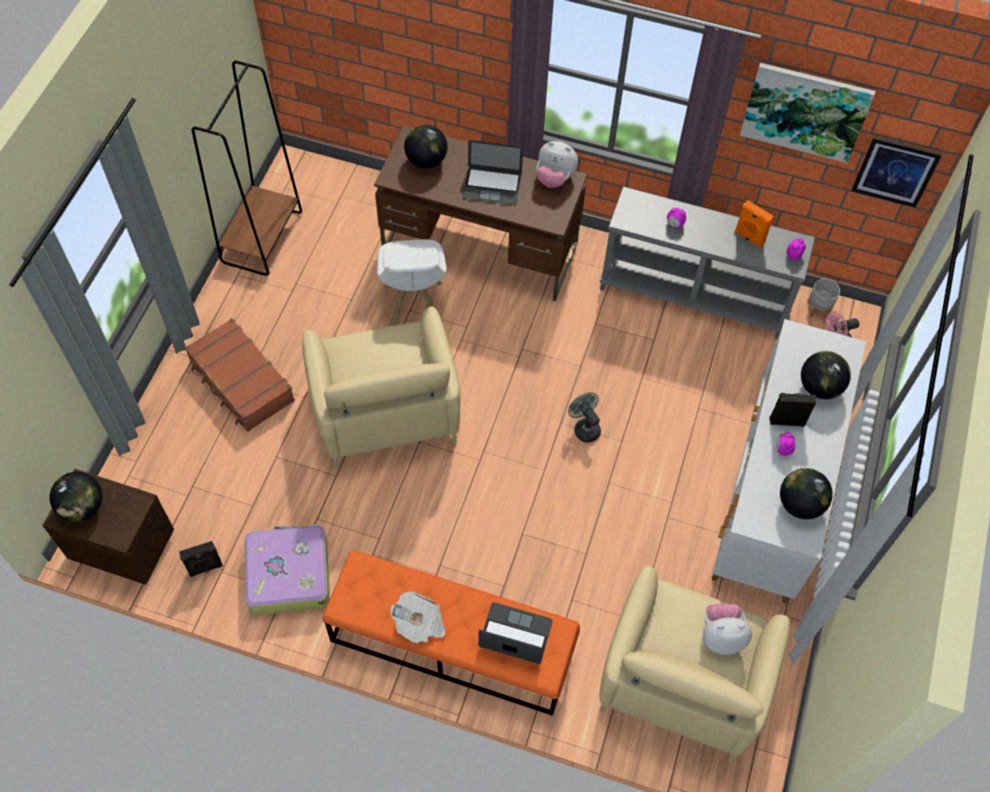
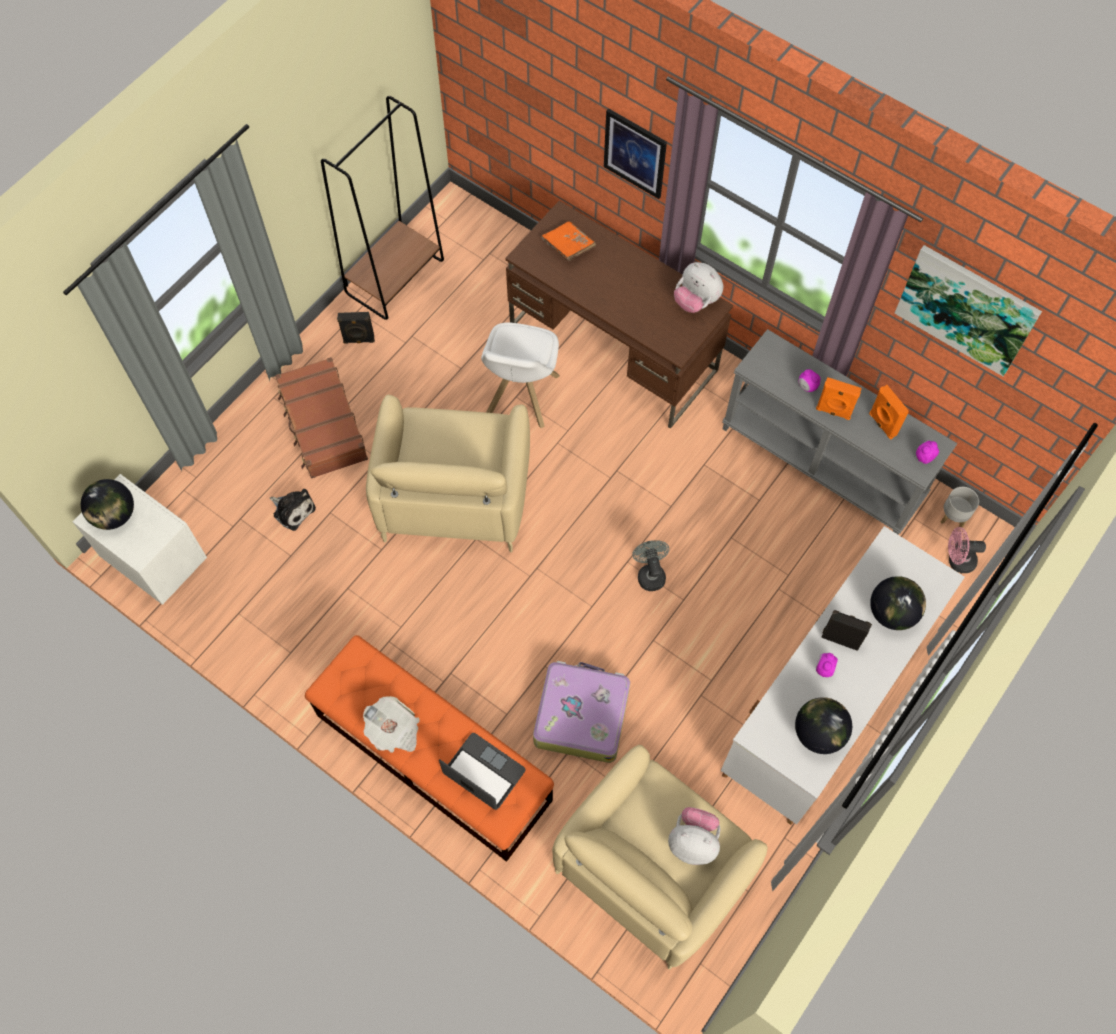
camera: 20 degrees right, 5 degrees up
brown nightstand [42,469,174,585] -> white nightstand [73,474,207,605]
black speaker [179,541,223,577] -> black speaker moved to [337,312,375,343]
suitcase [245,524,330,615] -> suitcase moved to [533,661,630,763]
globe [404,125,447,169] -> orange book [541,221,596,261]
laptop [462,140,523,205] -> none
picture [851,136,942,208] -> picture moved to [604,109,667,199]
none -> plush toy [270,489,316,531]
none -> orange speaker [816,377,862,420]

